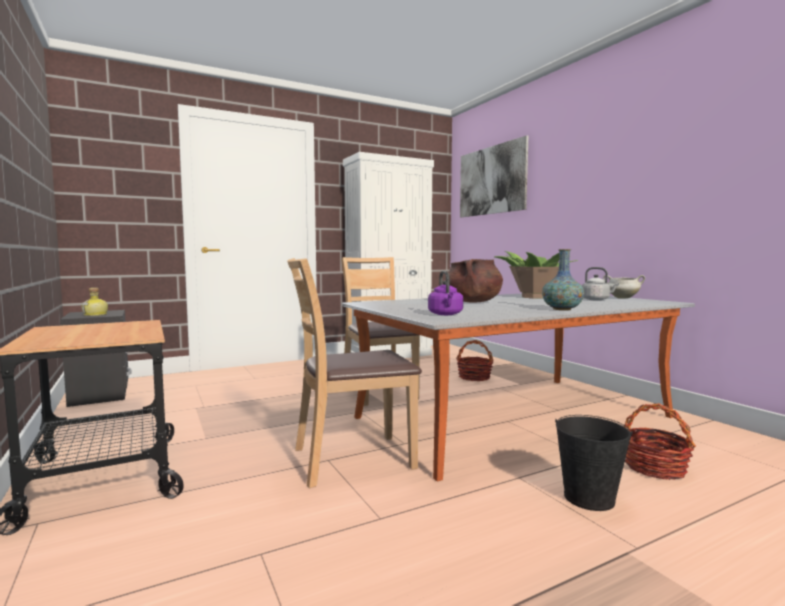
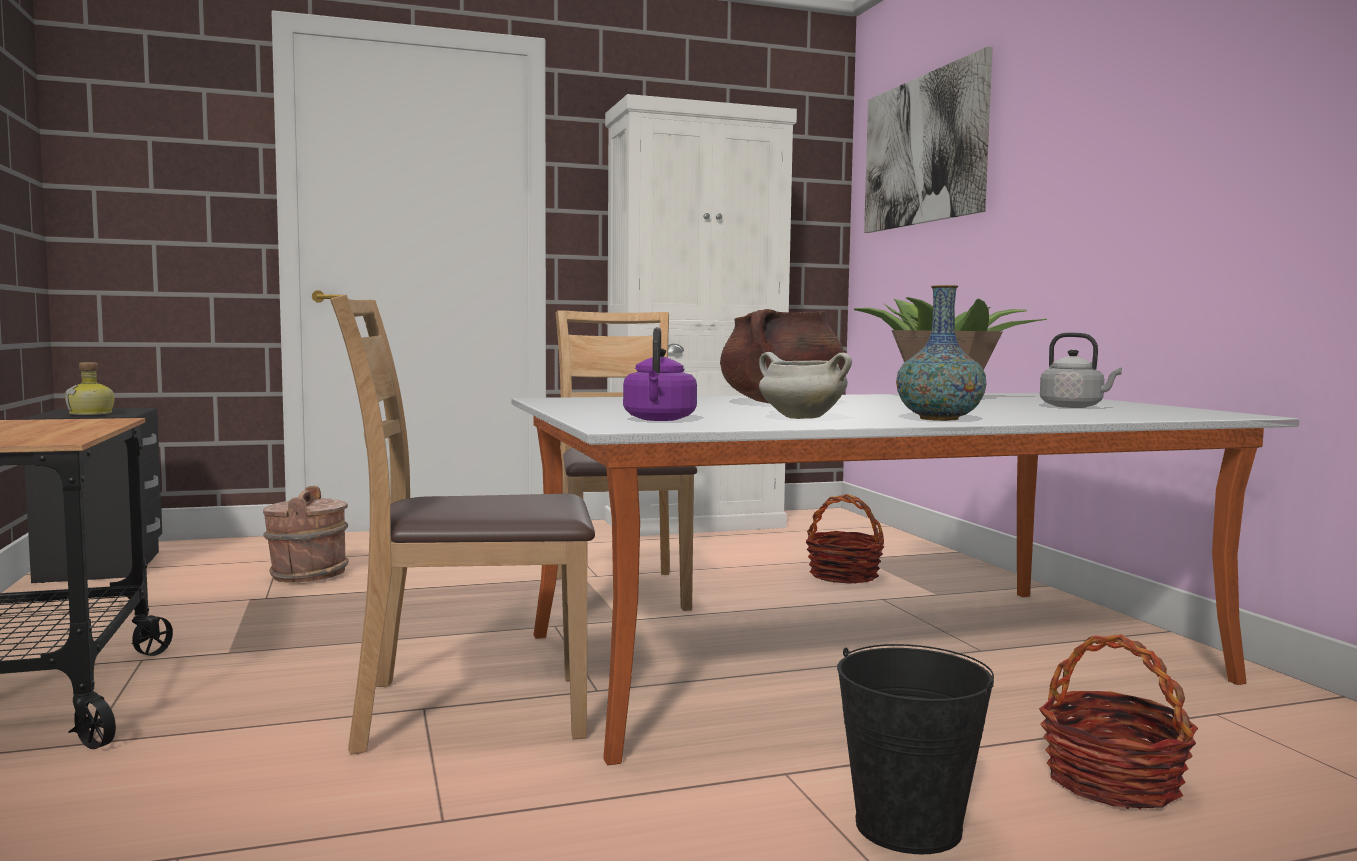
camera: 10 degrees right, 0 degrees up
white cooking pot [603,275,645,299] -> white cooking pot moved to [759,352,852,419]
none -> brown bucket [263,486,349,583]

